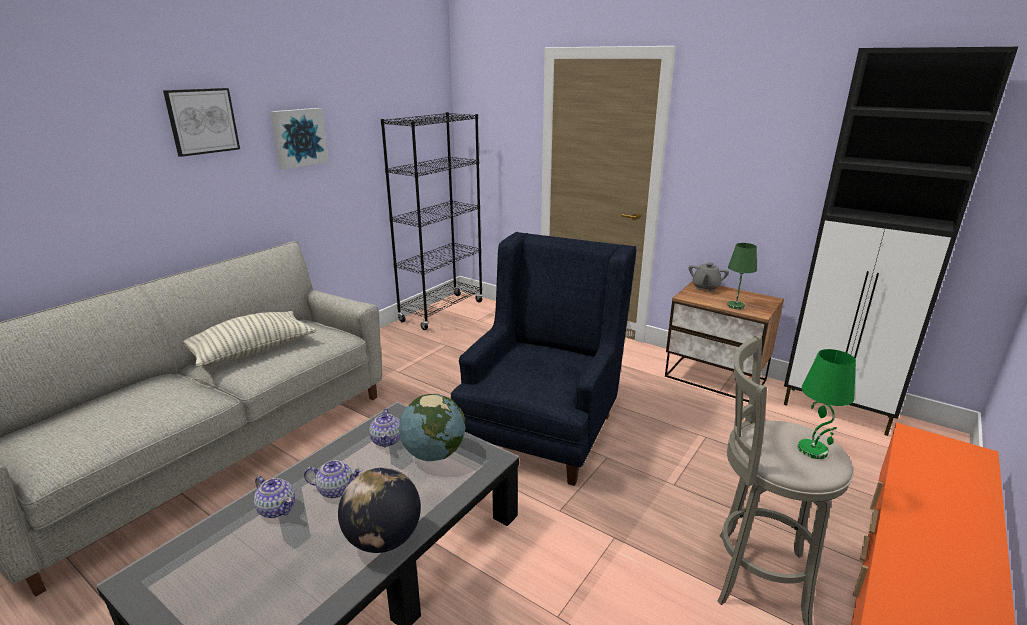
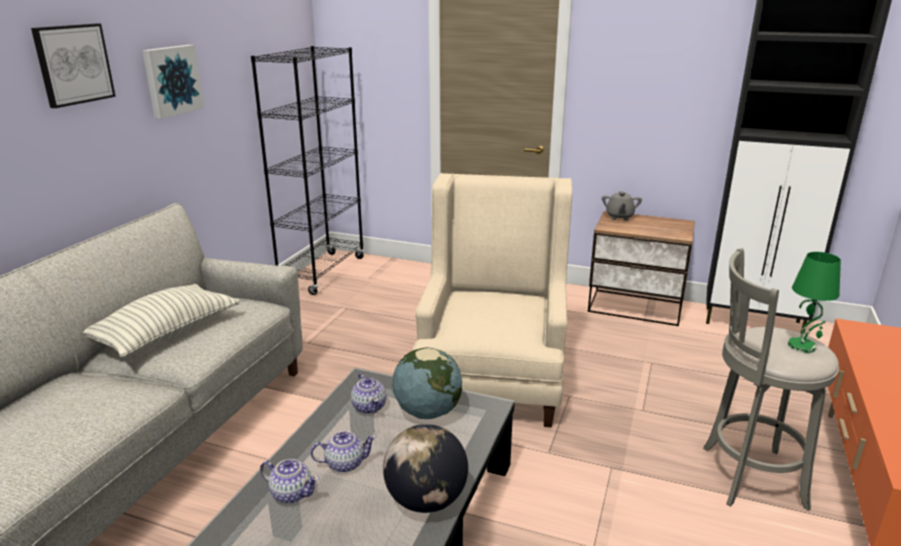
camera: 15 degrees left, 0 degrees up
blue armchair [451,232,636,486] -> beige armchair [413,173,572,427]
green table lamp [727,243,757,309] -> none

